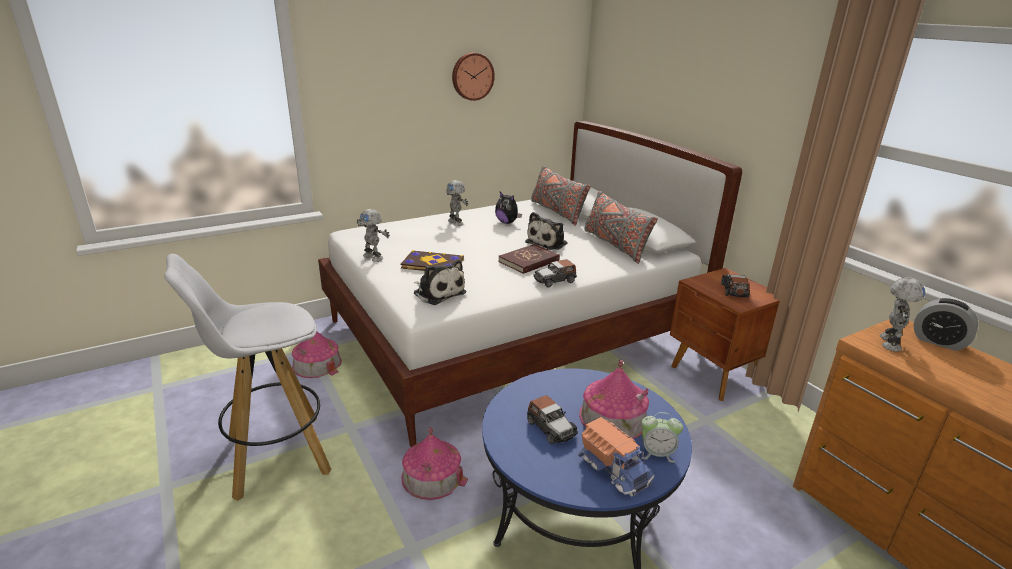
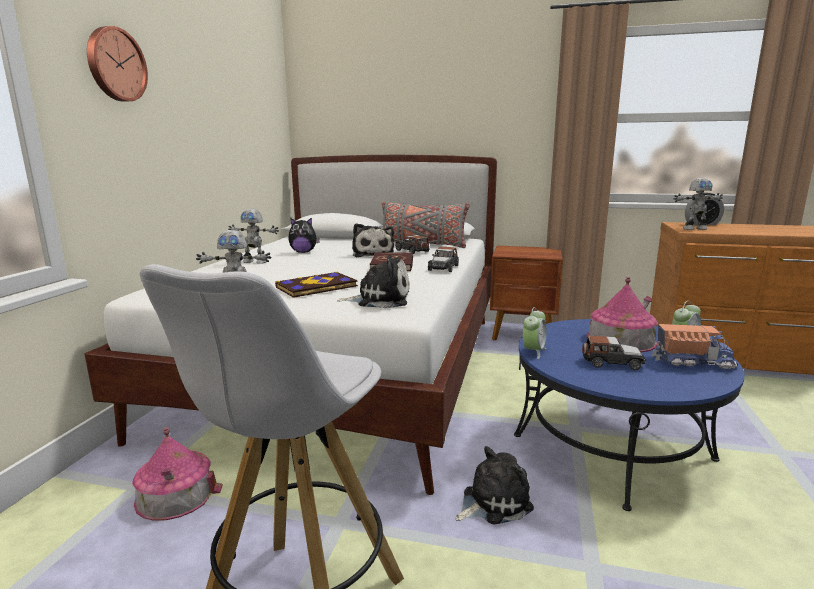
camera: 45 degrees left, 10 degrees down
toy house [401,427,468,500] -> plush toy [456,446,534,525]
wall clock [452,53,495,101] -> wall clock moved to [87,26,148,102]
grey pillow [531,166,591,226] -> none
toy car [721,274,750,298] -> toy car moved to [395,235,430,254]
toy robot [880,277,925,352] -> toy robot turned 105 degrees clockwise [674,178,723,230]
none -> alarm clock [523,307,547,359]

